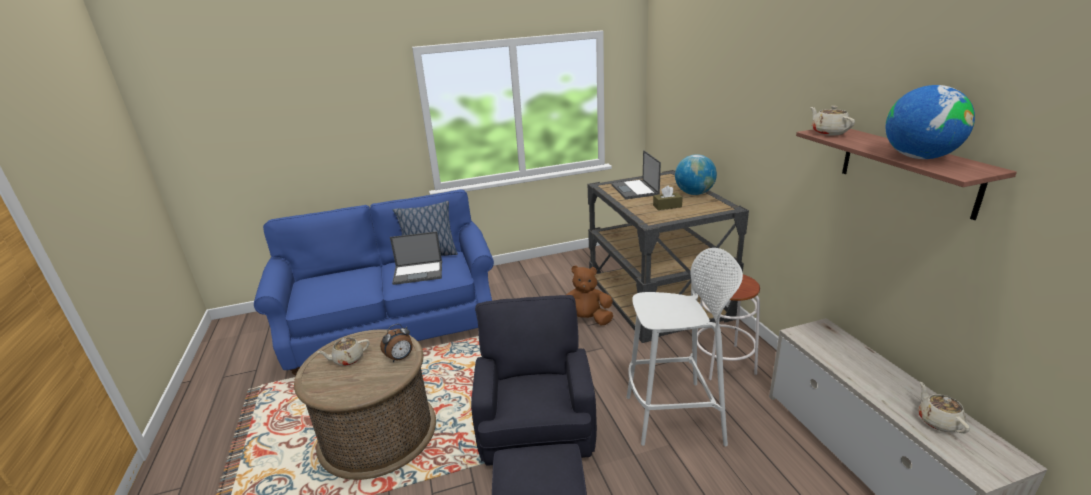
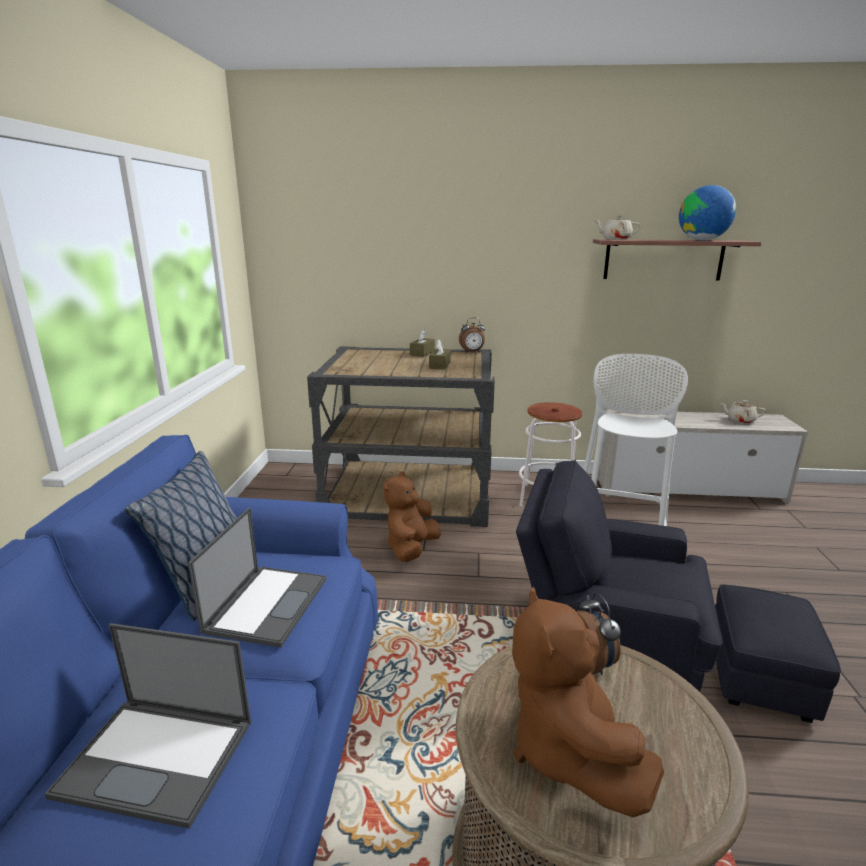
camera: 70 degrees left, 5 degrees down
beige teapot [317,338,370,366] -> brown plush toy [512,587,664,817]
laptop [611,150,661,199] -> laptop moved to [45,623,251,829]
globe [675,154,717,195] -> brown tissue box [410,329,435,357]
none -> alarm clock [459,317,485,353]

